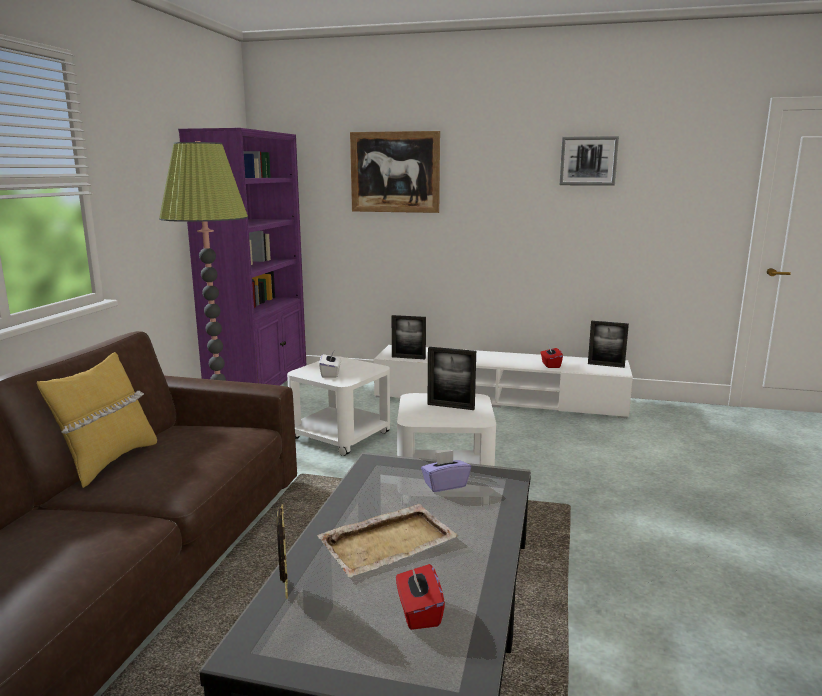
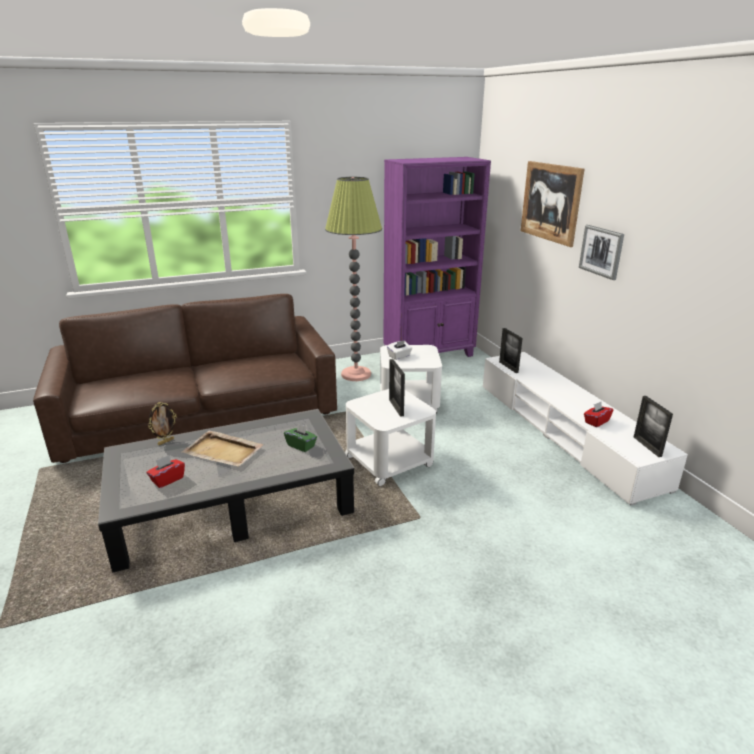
camera: 55 degrees right, 10 degrees up
yellow pillow [37,352,157,488] -> none
purple tissue box [421,451,471,492] -> green tissue box [284,423,317,452]
picture [560,136,619,186] -> picture moved to [579,225,624,280]

